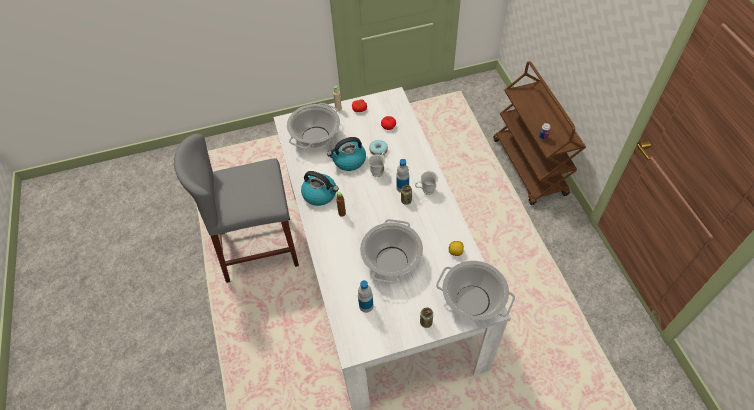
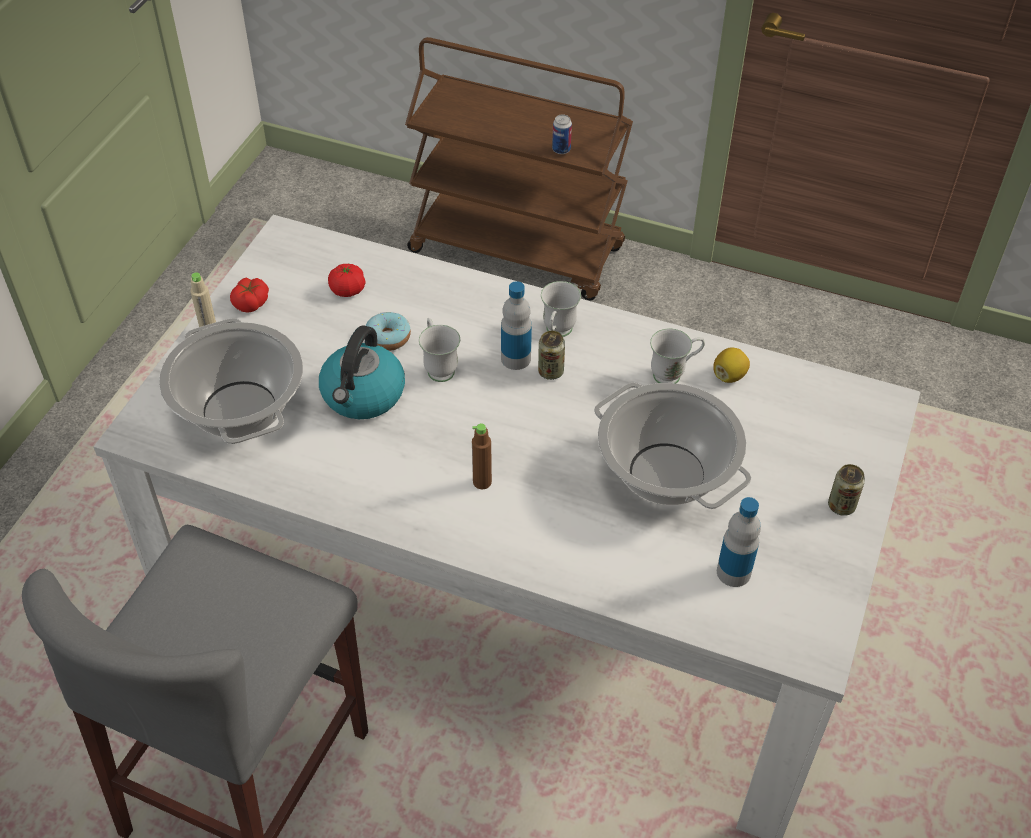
camera: 55 degrees left, 5 degrees down
kettle [301,171,339,206] -> none
cooking pot [436,261,515,320] -> none
none -> white mug [650,328,705,383]

